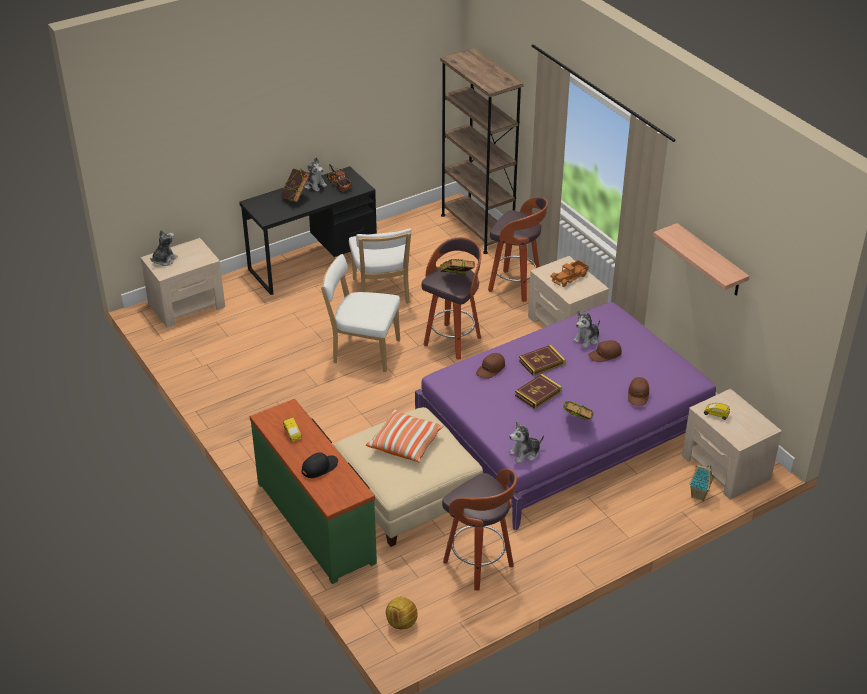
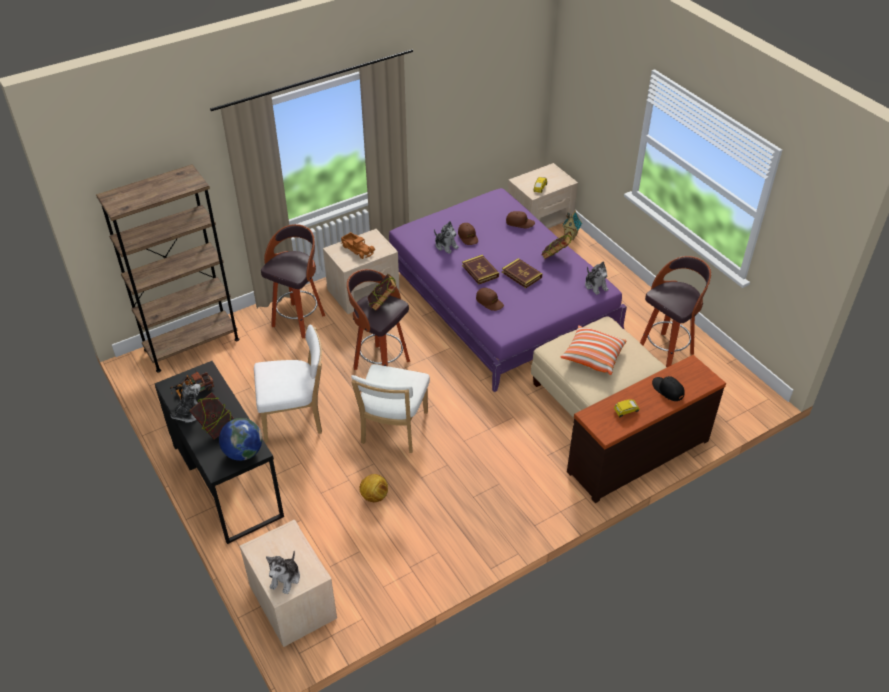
camera: 90 degrees left, 5 degrees up
plush toy [150,230,178,266] -> plush toy turned 105 degrees counterclockwise [266,551,300,594]
green dresser [250,399,377,584] -> brown dresser [567,355,726,503]
football [386,597,418,629] -> football moved to [359,474,388,502]
shelf [653,223,749,296] -> none
none -> globe [219,418,262,461]

